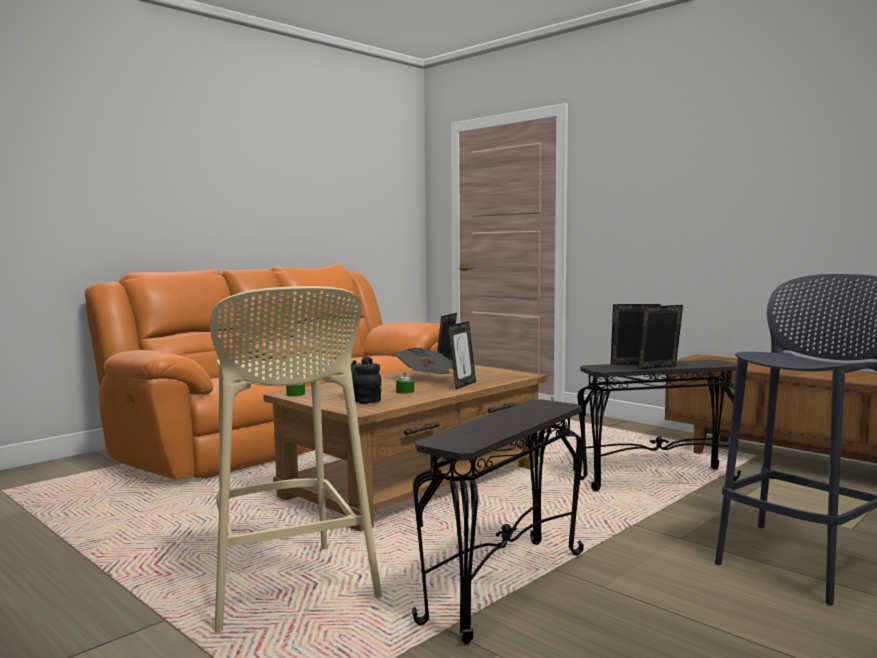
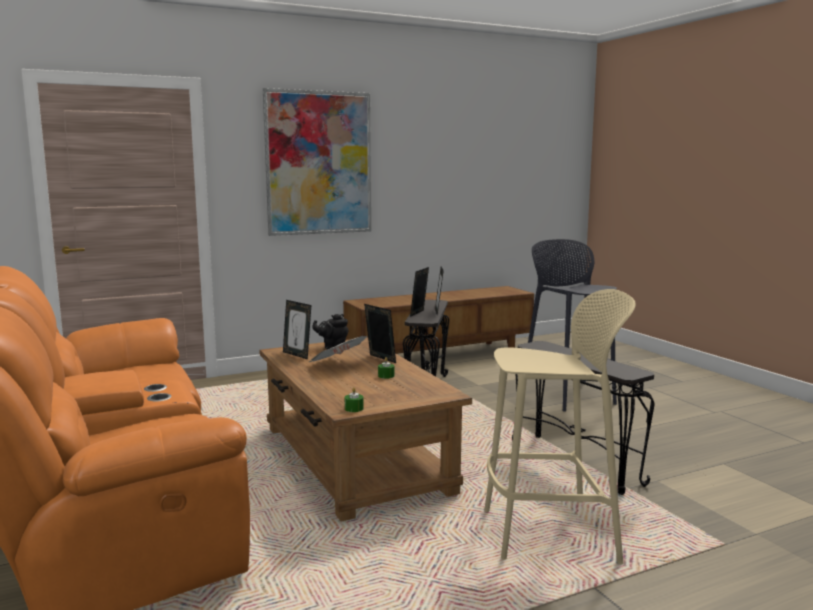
camera: 70 degrees left, 5 degrees up
black teapot [351,356,381,404] -> black teapot moved to [312,314,349,349]
none -> picture [263,88,371,236]

